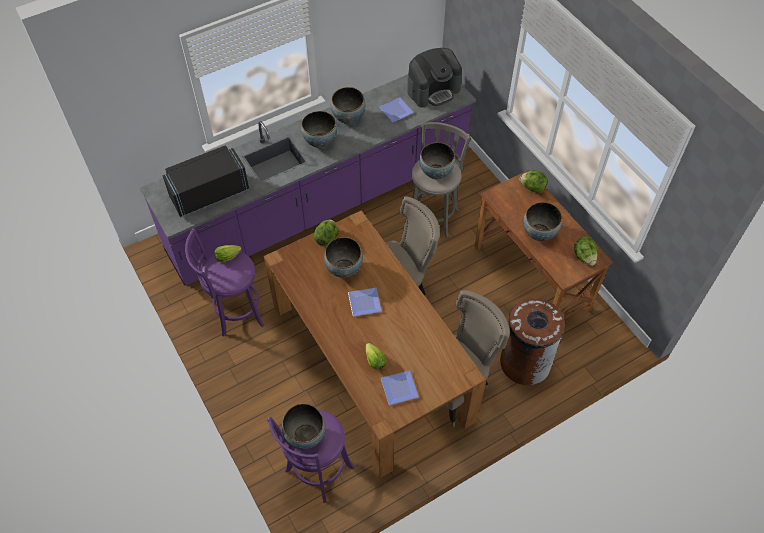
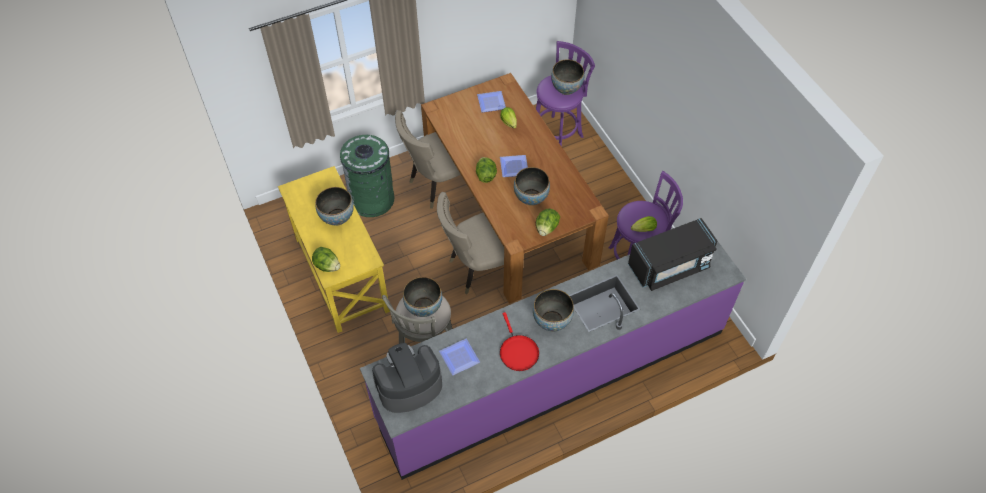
camera: 175 degrees left, 0 degrees up
bowl [331,87,365,125] -> red frying pan [500,312,539,371]
brown desk [474,170,614,319] -> yellow desk [278,166,390,333]
brown trash can [500,298,565,385] -> green trash can [340,135,394,217]
lettuce [574,237,598,266] -> lettuce moved to [476,157,497,183]

